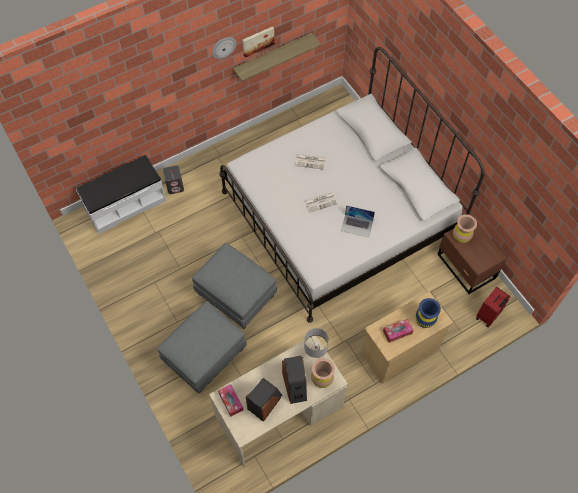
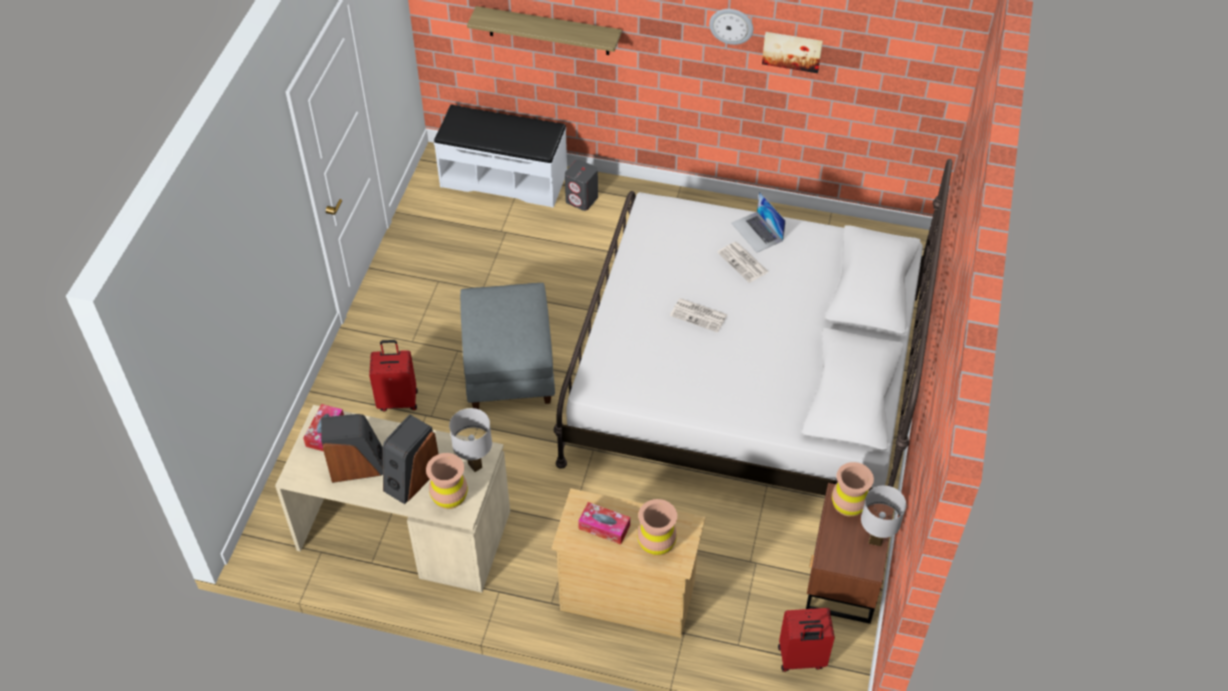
camera: 45 degrees right, 10 degrees down
grey ottoman [157,301,247,393] -> red suitcase [369,340,418,411]
shelf [233,33,321,82] -> shelf moved to [467,6,622,55]
laptop [341,205,375,238] -> laptop moved to [731,191,786,253]
blue vase [415,298,441,328] -> brown vase [637,499,677,556]
none -> white table lamp [861,485,906,546]

